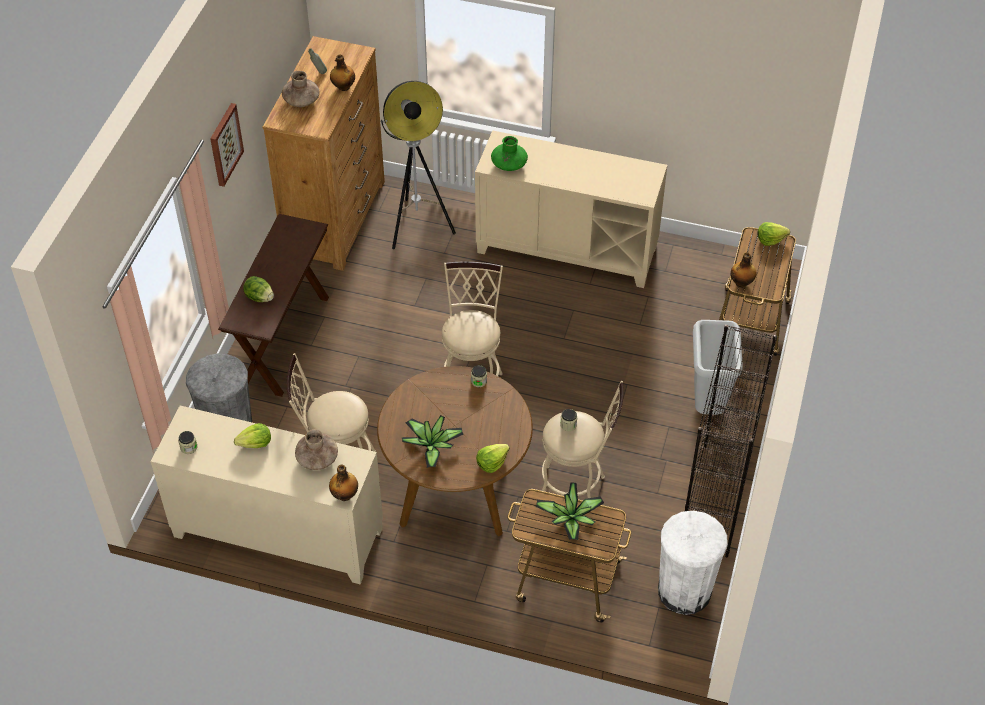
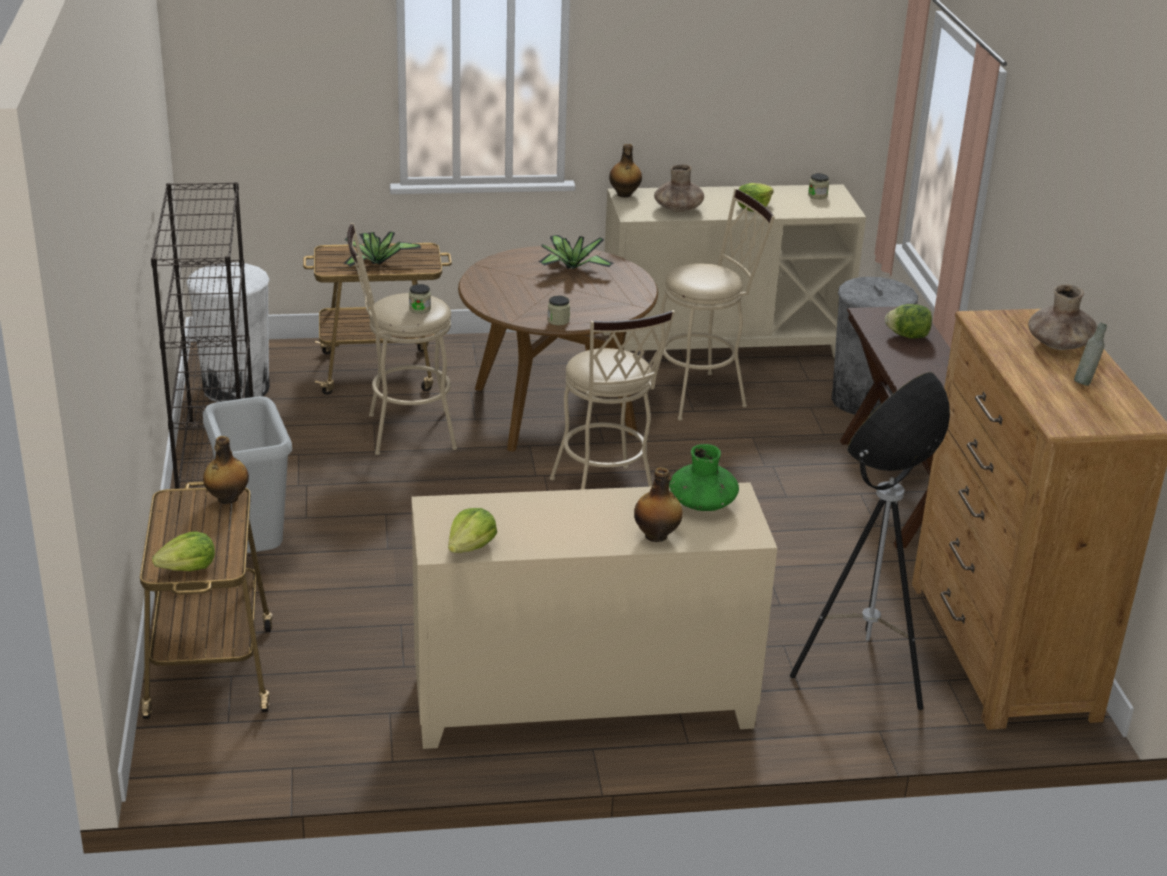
camera: 155 degrees right, 20 degrees down
picture [210,103,244,187] -> none
bottle [330,54,355,91] -> bottle moved to [634,467,683,542]
lettuce [476,444,510,473] -> lettuce moved to [448,508,497,553]

